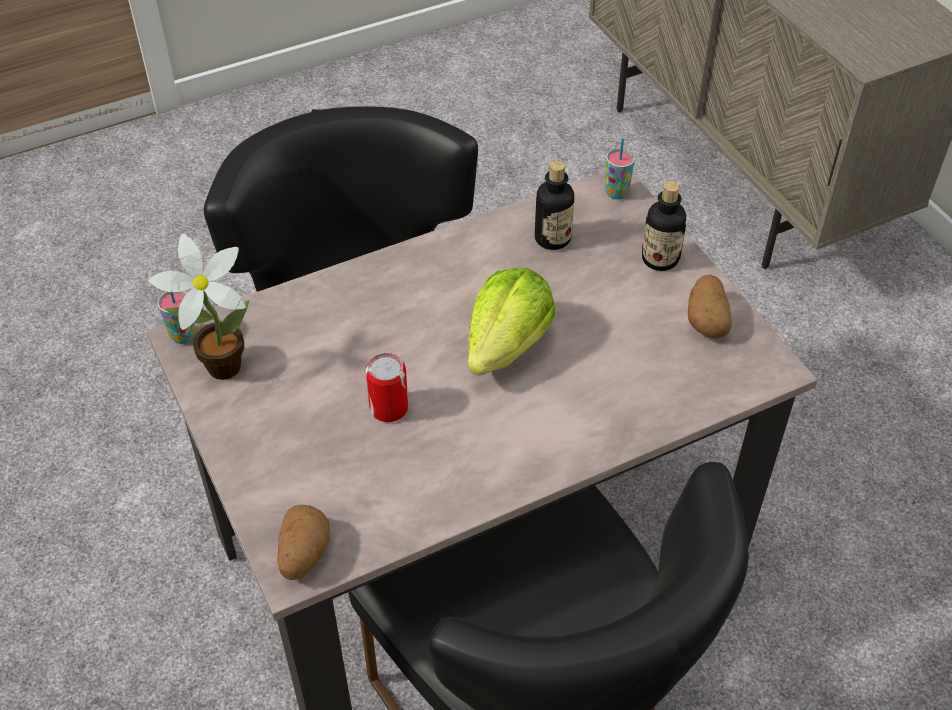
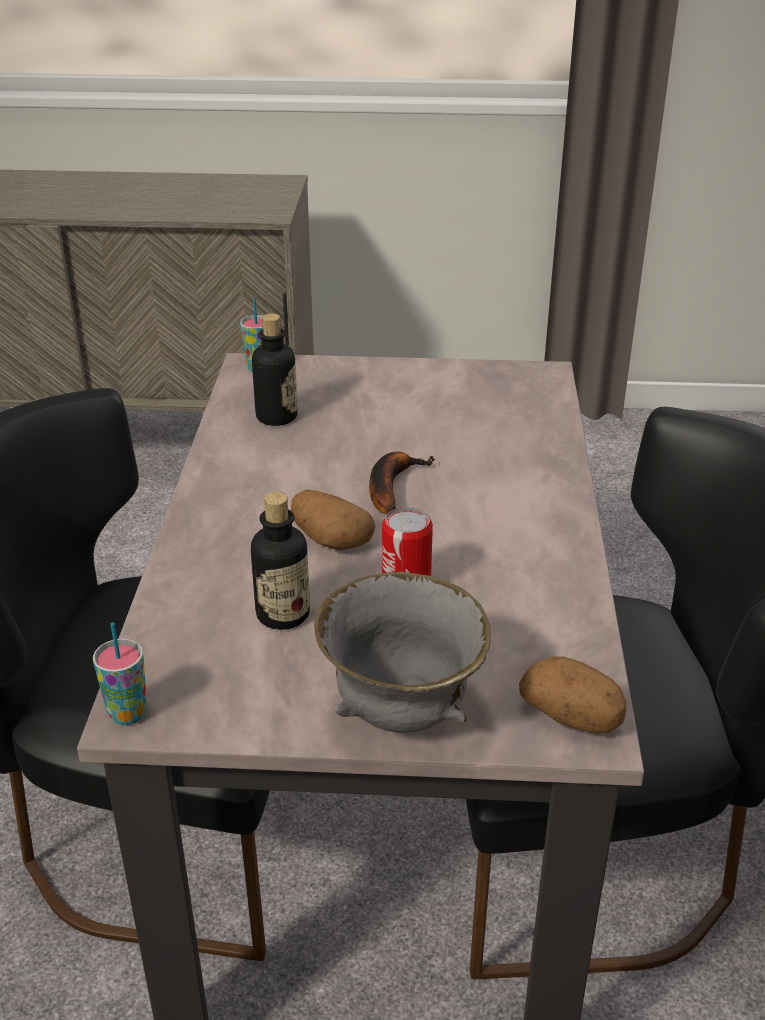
camera: 60 degrees left, 15 degrees down
potted plant [148,233,249,380] -> none
lettuce [468,268,556,376] -> banana [369,452,435,514]
bottle [642,181,686,271] -> bottle moved to [251,492,310,630]
potato [688,275,732,339] -> potato moved to [291,490,375,550]
none -> grey bowl [314,572,491,733]

